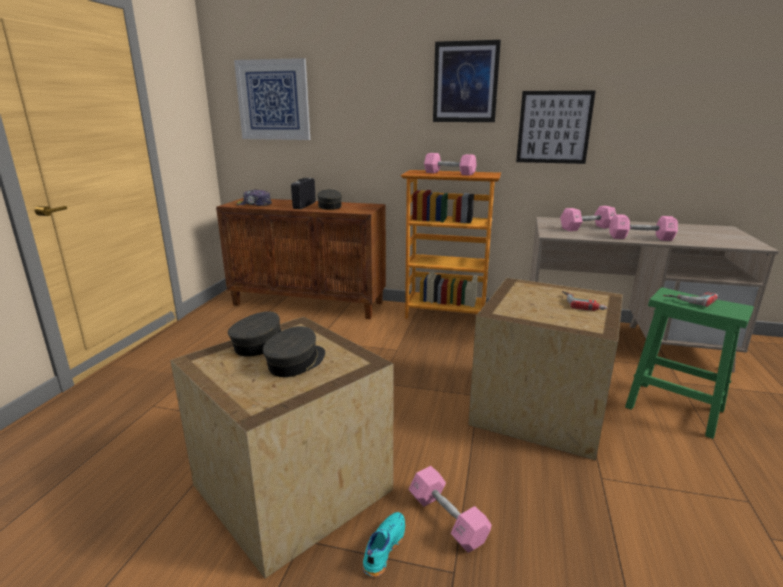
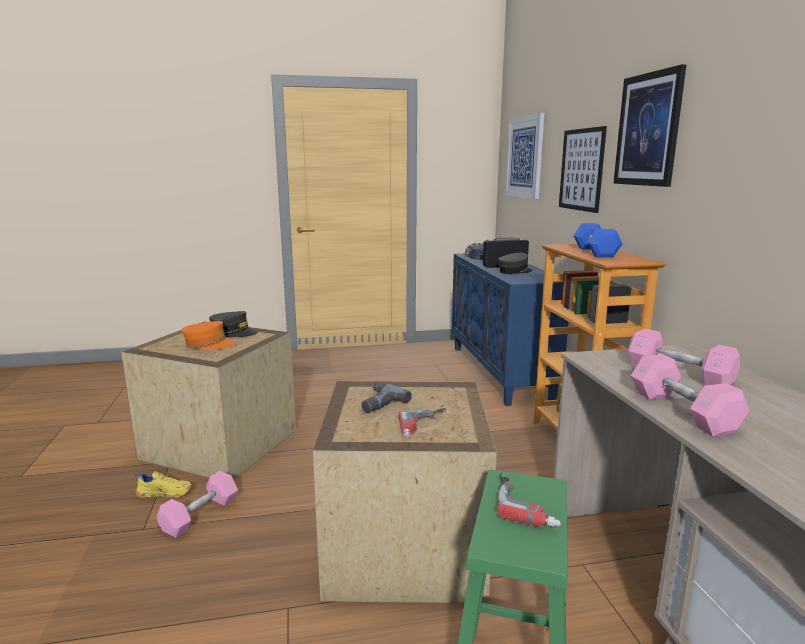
camera: 65 degrees right, 5 degrees down
brown cabinet [216,198,386,319] -> blue cabinet [452,253,568,406]
grey cap [263,326,325,377] -> orange cap [181,321,237,350]
turquoise shoe [363,512,405,577] -> yellow shoe [135,471,192,499]
pink dumbbell [424,153,477,176] -> blue dumbbell [573,223,622,257]
picture [516,91,596,164] -> picture moved to [559,126,607,213]
none -> power drill [362,381,412,413]

